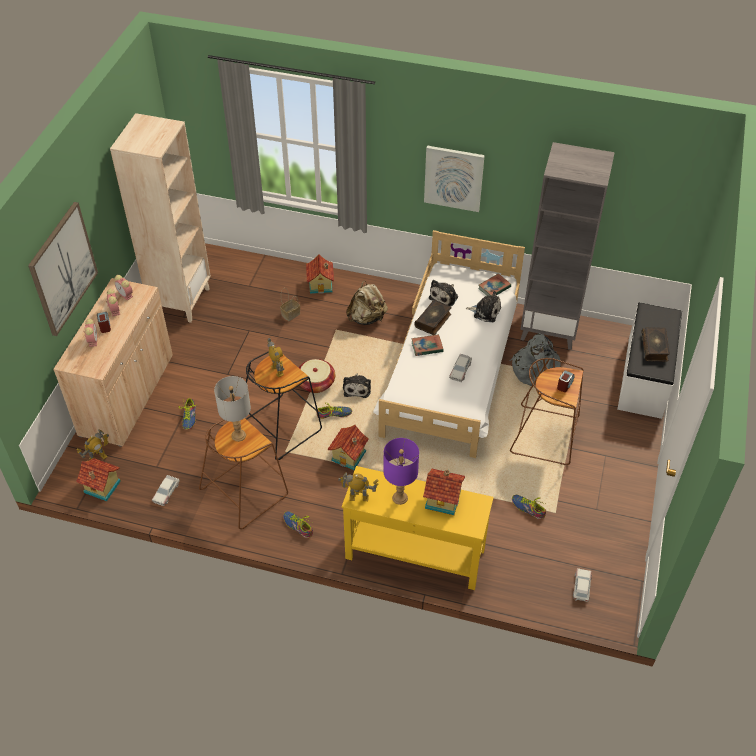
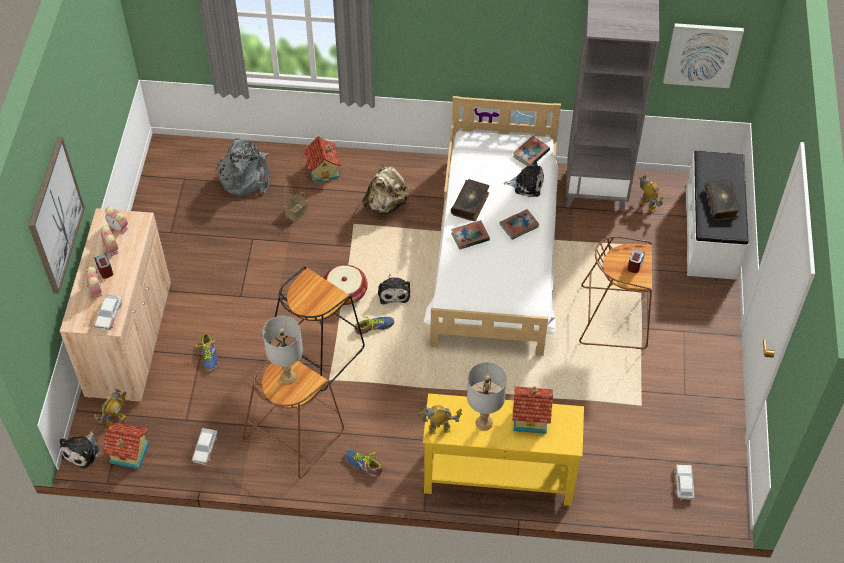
camera: 10 degrees left, 5 degrees up
beige bookcase [110,113,211,323] -> none
toy robot [267,338,284,377] -> toy robot moved to [639,175,665,212]
toy house [328,425,369,470] -> none
purple table lamp [383,438,419,505] -> grey table lamp [467,362,507,431]
picture [424,146,485,212] -> picture moved to [663,23,744,88]
plush toy [429,280,458,306] -> plush toy moved to [60,430,99,469]
toy car [449,354,472,382] -> toy car moved to [94,294,122,331]
grey backpack [509,333,561,386] -> grey backpack moved to [215,137,270,196]
shoe [512,495,546,519] -> none
none -> book [500,209,539,240]

